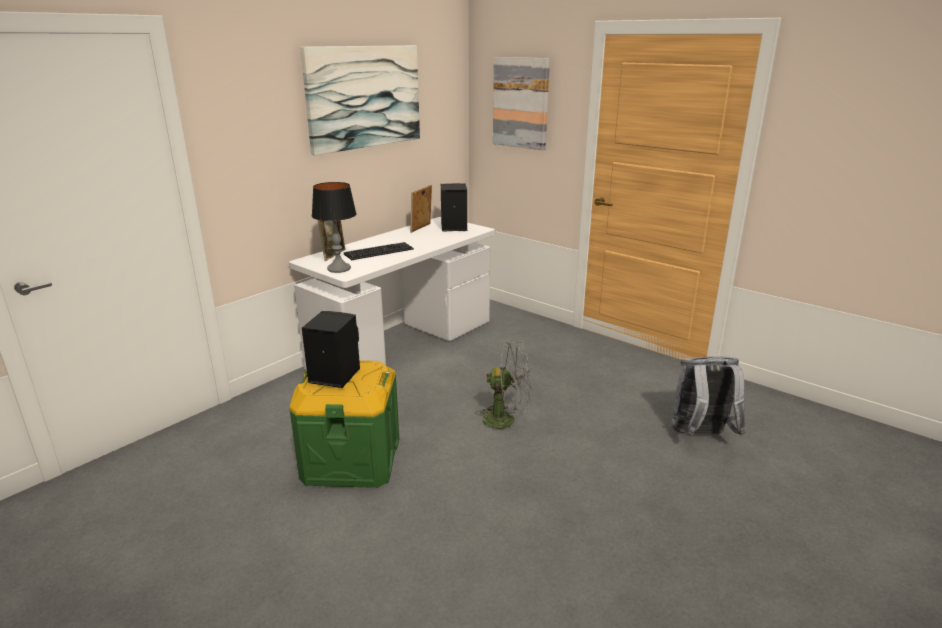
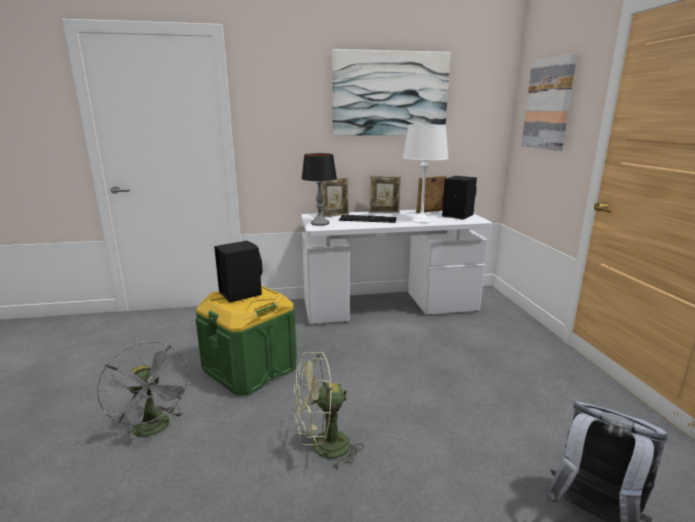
camera: 40 degrees right, 5 degrees down
grey fan [475,342,531,438] -> grey fan moved to [97,341,191,447]
none -> green fan [293,352,363,470]
none -> picture frame [369,176,401,213]
none -> white table lamp [402,124,449,223]

